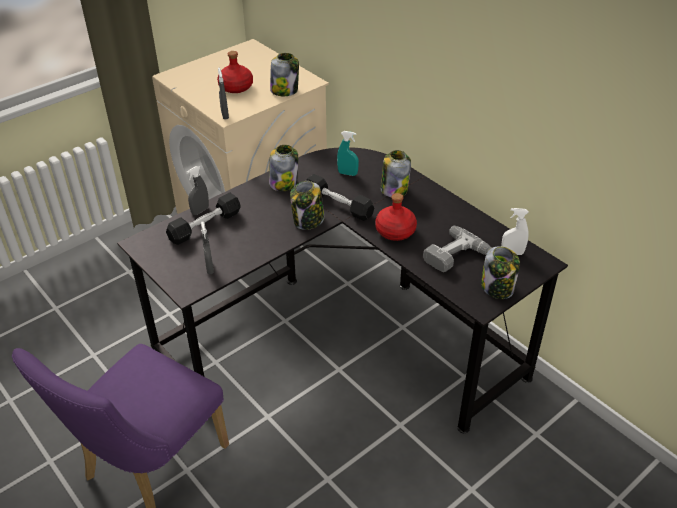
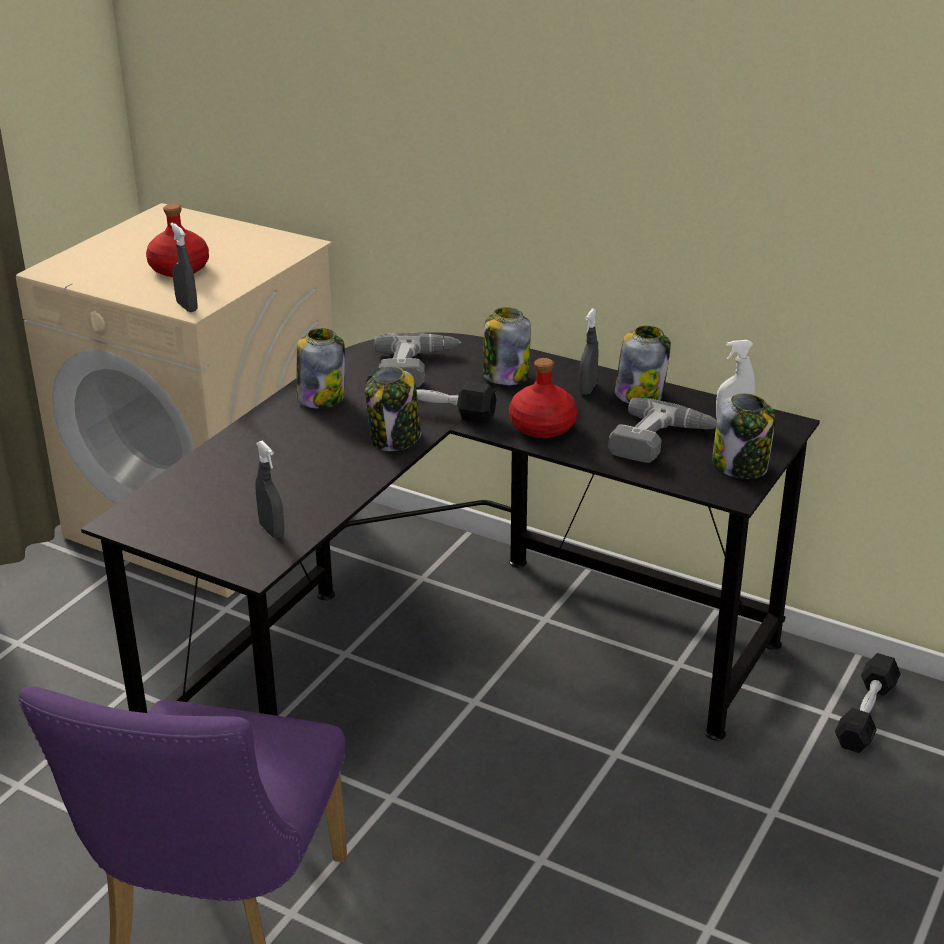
camera: 20 degrees left, 10 degrees down
black dumbbell [166,192,241,245] -> black dumbbell moved to [835,653,901,753]
grey spray bottle [186,166,209,215] -> grey spray bottle moved to [579,309,599,395]
jar [270,53,299,96] -> jar moved to [615,326,671,403]
turquoise spray bottle [337,131,359,176] -> power drill [374,333,461,387]

